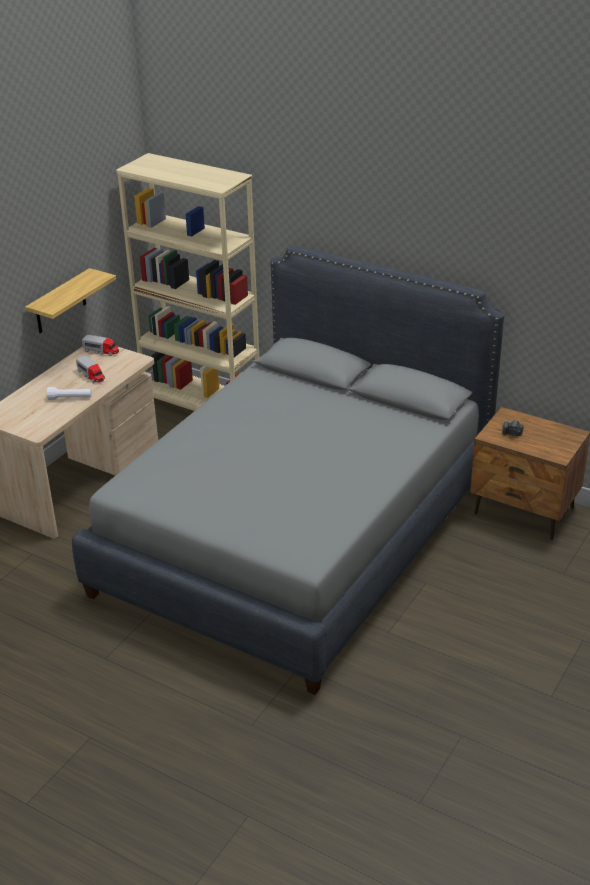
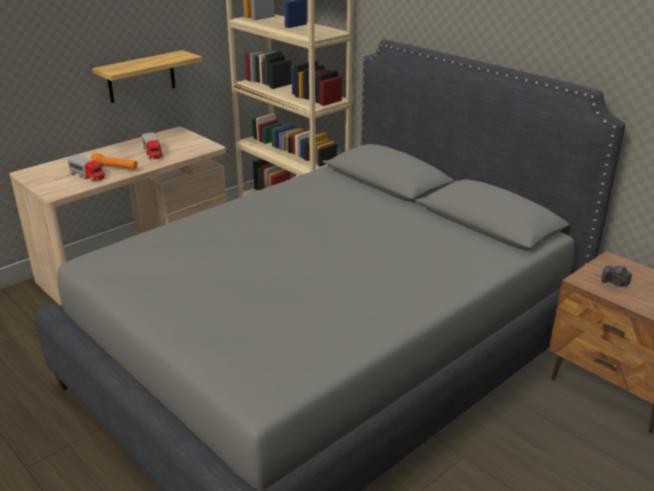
camera: 15 degrees right, 5 degrees down
white flashlight [47,387,92,400] -> orange flashlight [90,153,138,169]
toy truck [82,335,119,356] -> toy truck moved to [67,155,105,182]

